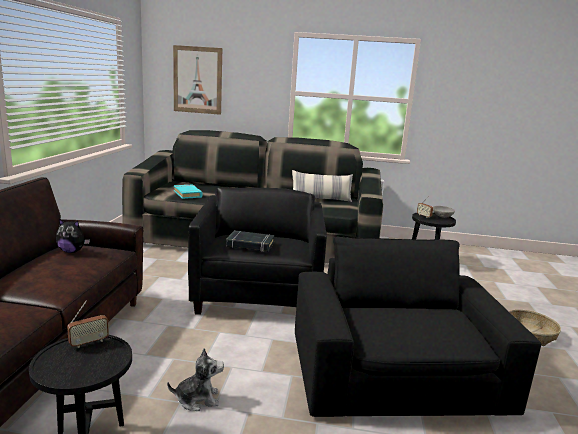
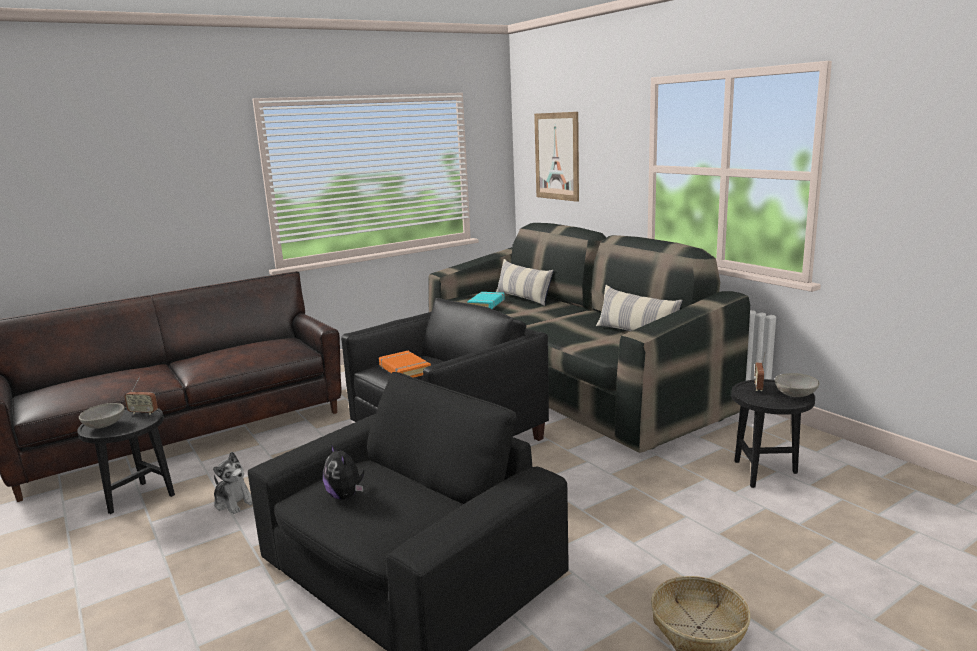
camera: 50 degrees right, 0 degrees up
plush toy [56,219,90,253] -> plush toy moved to [323,445,364,500]
black book [226,230,275,252] -> orange book [379,351,431,378]
none -> grey bowl [79,403,124,429]
none -> pillow [496,259,554,306]

